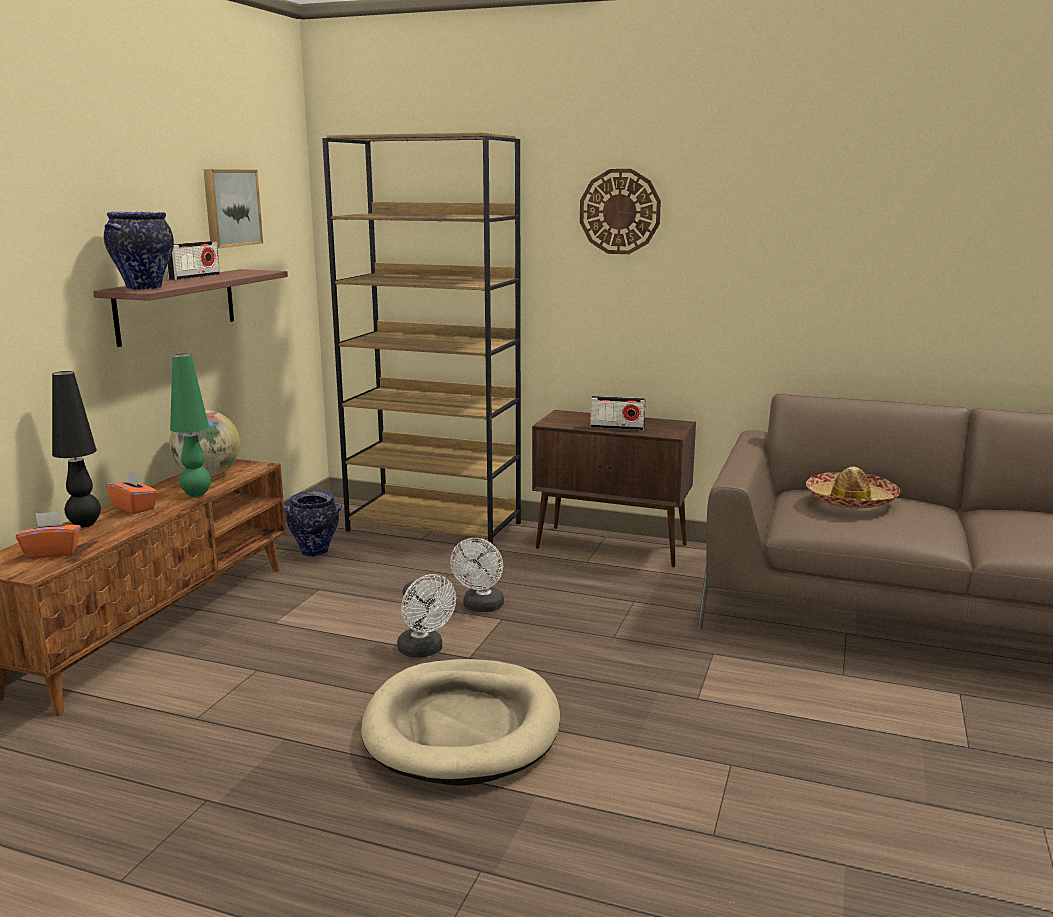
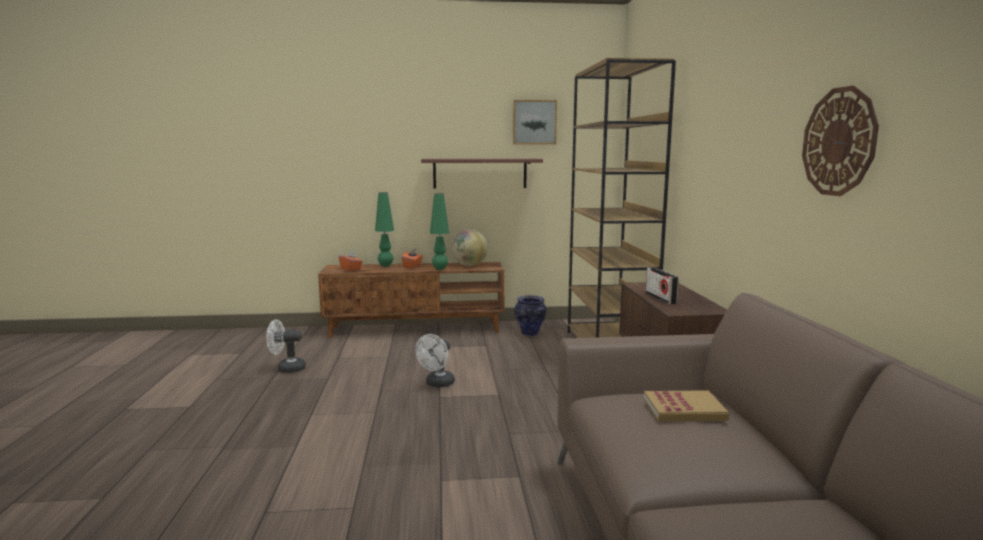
camera: 65 degrees right, 5 degrees down
black table lamp [52,371,101,527] -> green table lamp [375,192,394,267]
vase [104,212,174,290] -> none
radio [167,241,220,280] -> none
beige dog bed [361,659,560,786] -> none
white fan [450,538,504,612] -> white fan moved to [266,320,306,373]
wall clock [580,169,661,254] -> wall clock moved to [802,86,879,196]
hat [806,467,900,508] -> book [644,390,729,421]

